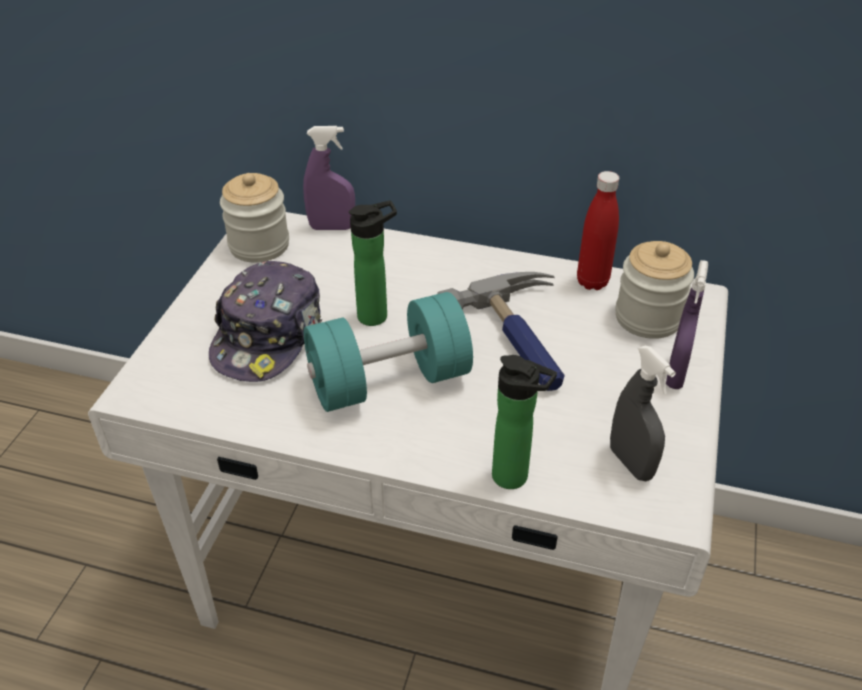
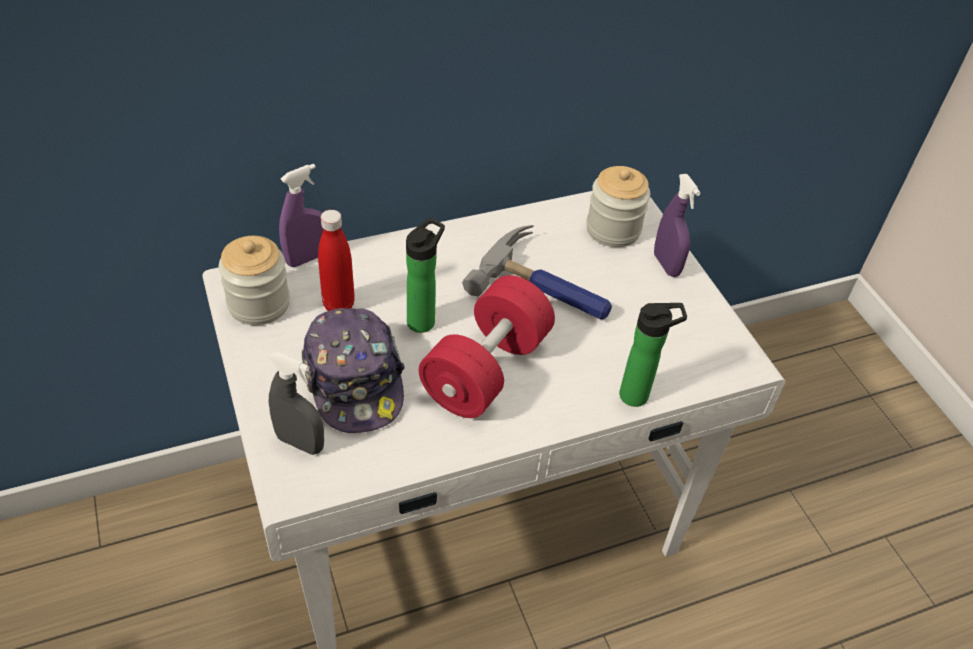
camera: 40 degrees left, 5 degrees up
turquoise dumbbell [304,292,473,412] -> red dumbbell [419,275,555,418]
red bottle [577,171,619,290] -> red bottle moved to [318,210,355,311]
grey spray bottle [610,346,676,481] -> grey spray bottle moved to [269,352,324,455]

